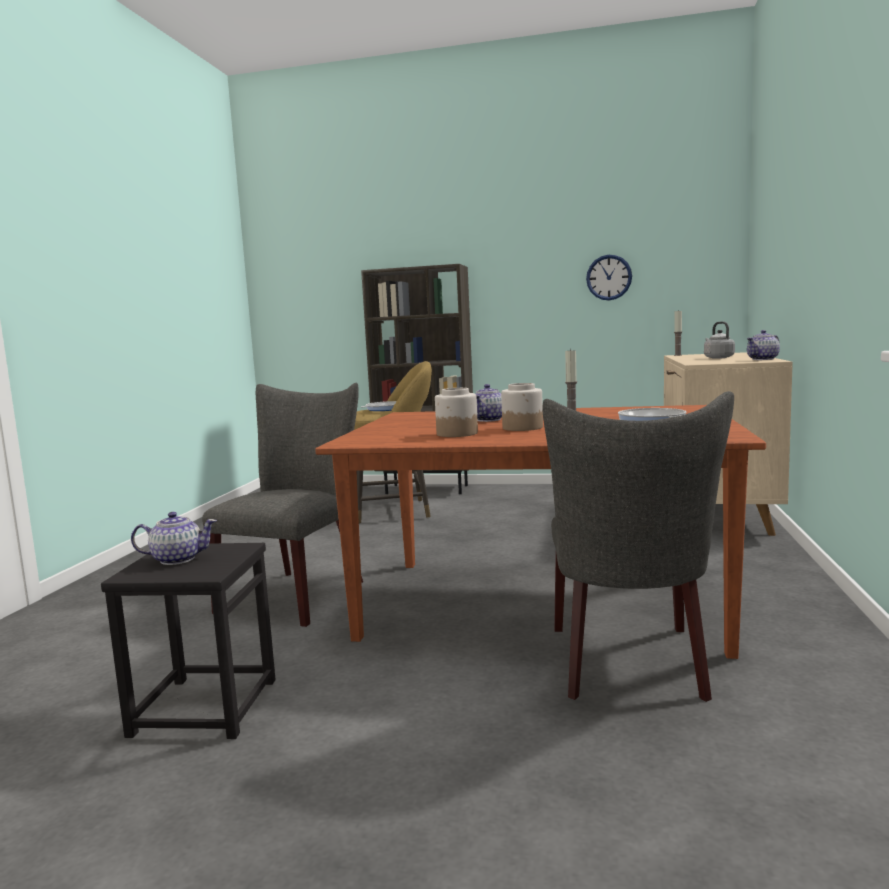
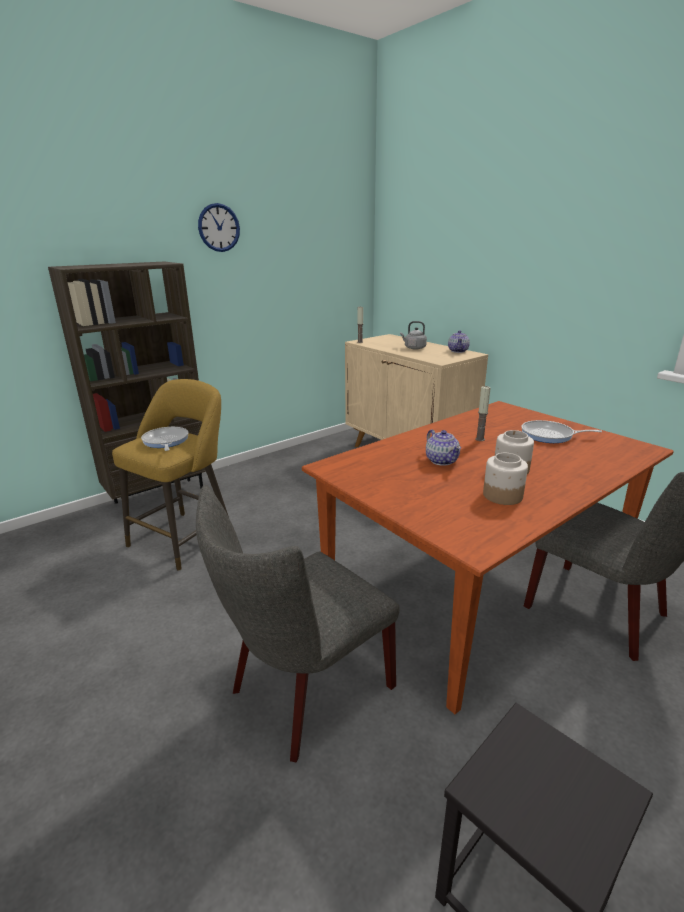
camera: 50 degrees left, 15 degrees up
teapot [131,512,217,565] -> none
grey chair [202,383,363,627] -> grey chair turned 105 degrees counterclockwise [196,485,400,763]
wall clock [586,255,632,300] -> wall clock moved to [198,203,240,252]

